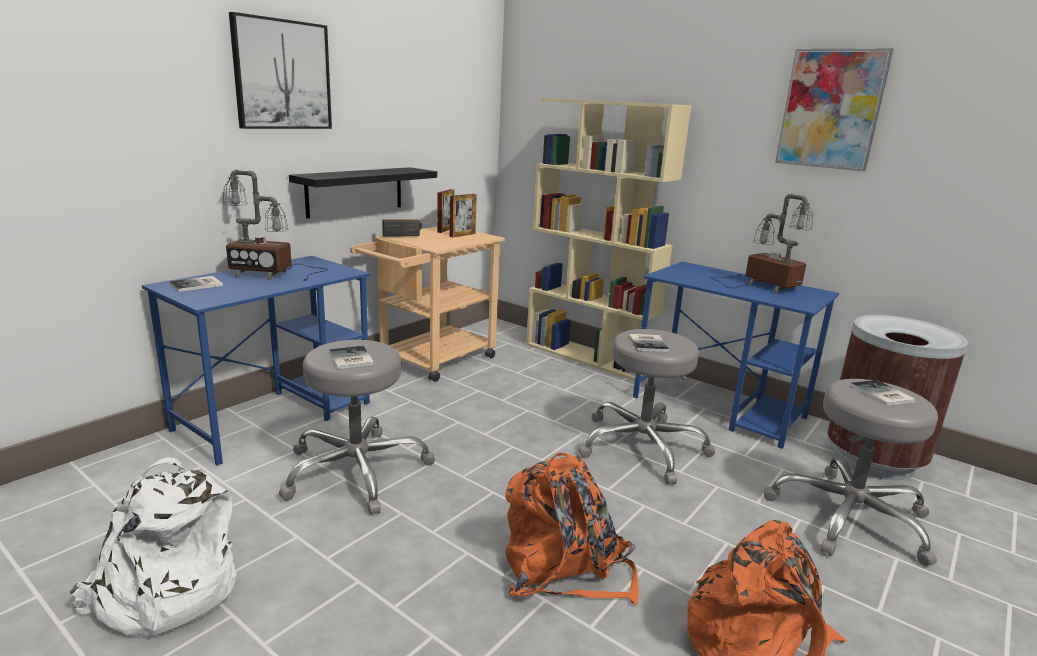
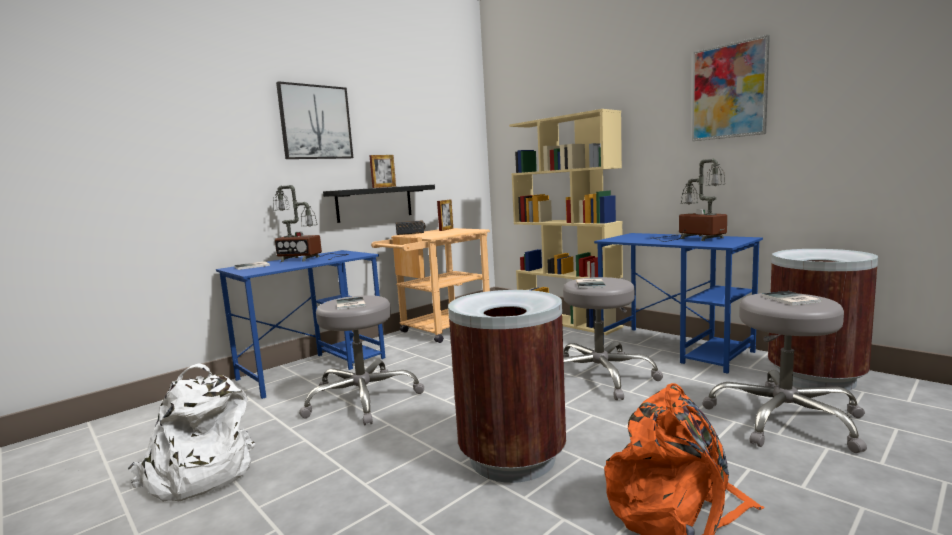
camera: 10 degrees right, 10 degrees down
picture frame [450,194,477,238] -> picture frame moved to [369,155,396,188]
orange backpack [505,452,639,604] -> brown trash can [448,290,566,483]

